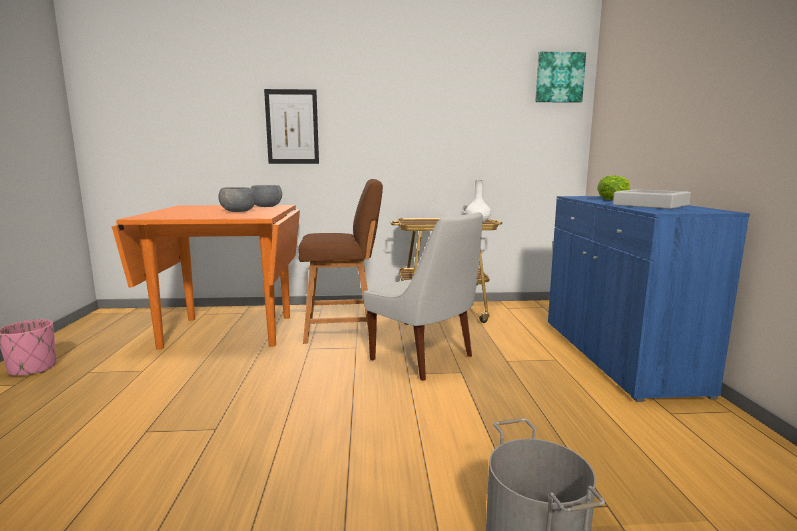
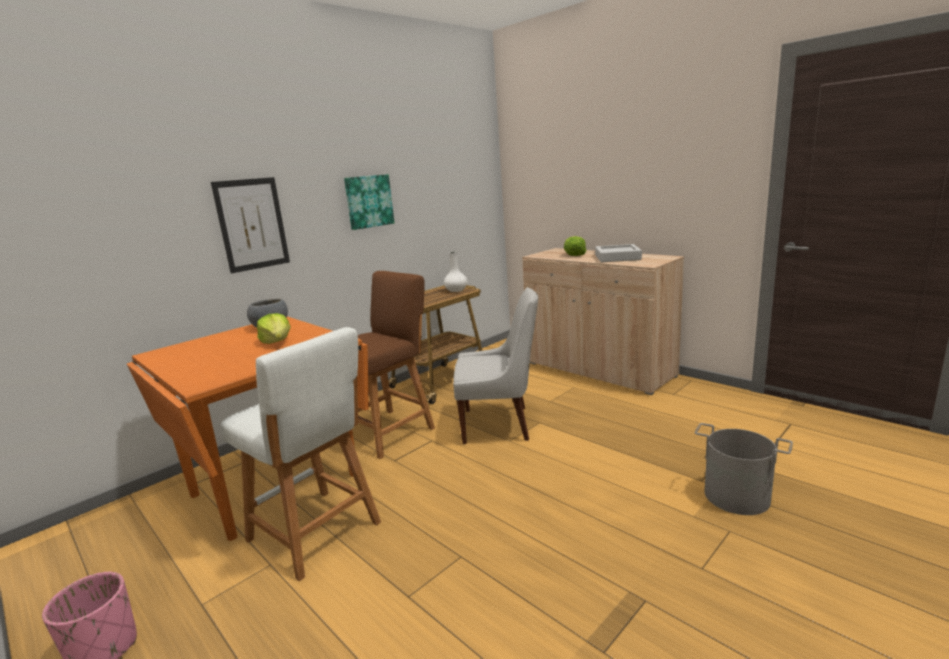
camera: 40 degrees left, 5 degrees up
grey bowl [218,187,256,212] -> lettuce [257,313,290,344]
picture [535,52,586,103] -> picture moved to [344,174,394,230]
blue cabinet [548,196,750,402] -> beige cabinet [522,248,684,395]
none -> white stool [221,327,381,581]

